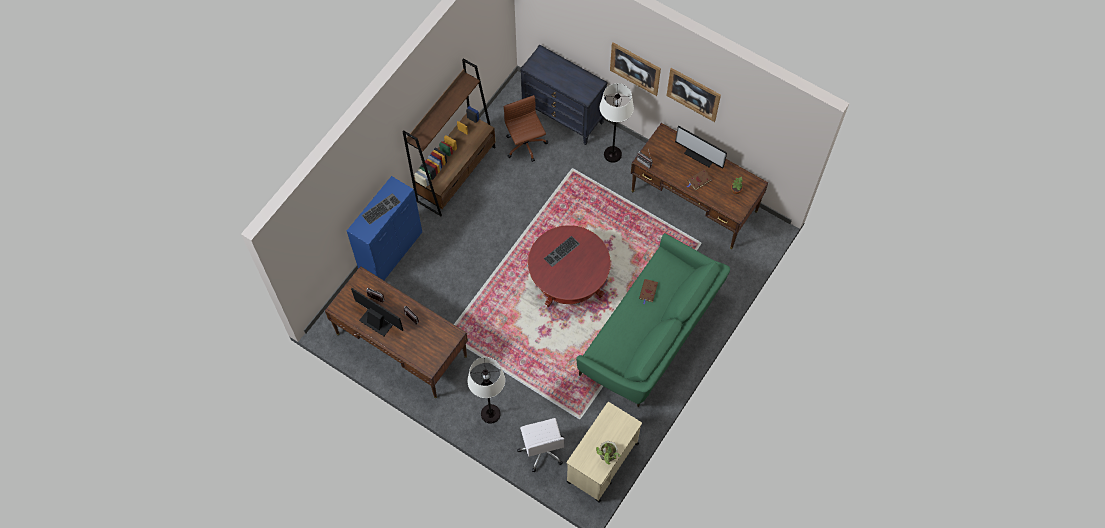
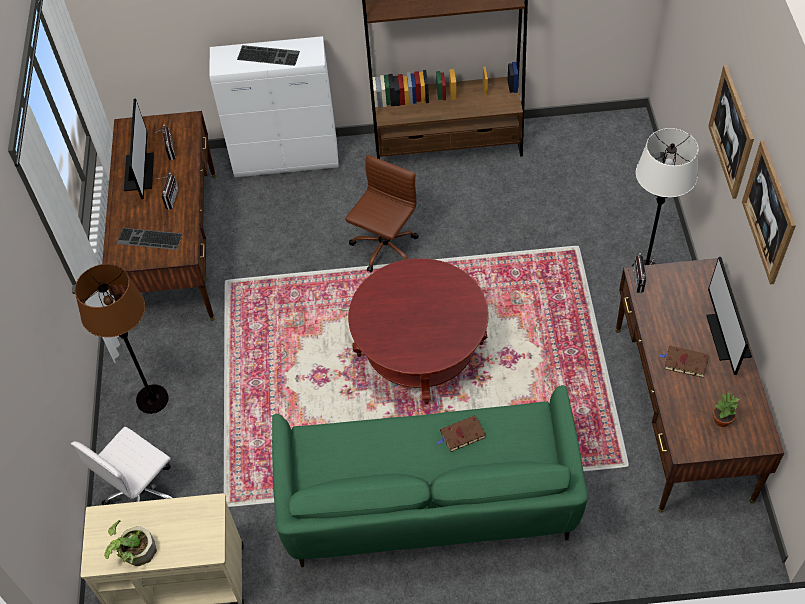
camera: 55 degrees right, 10 degrees down
blue cabinet [347,176,422,280] -> white cabinet [209,36,339,177]
white floor lamp [467,357,505,424] -> brown floor lamp [75,264,169,414]
brown office chair [504,95,548,162] -> brown office chair moved to [345,155,419,273]
black dresser [520,45,607,145] -> none
keyboard [544,236,580,267] -> keyboard moved to [116,228,183,250]

